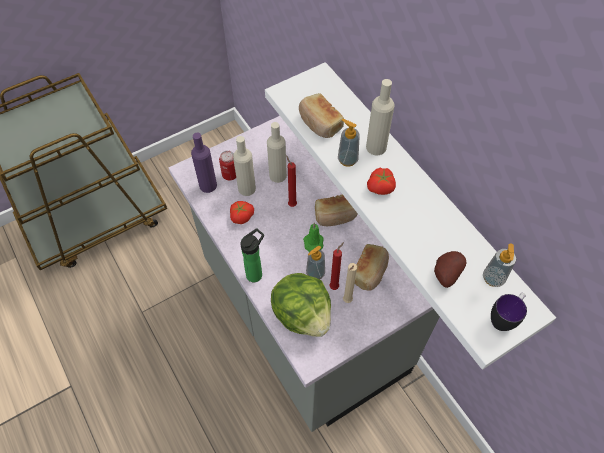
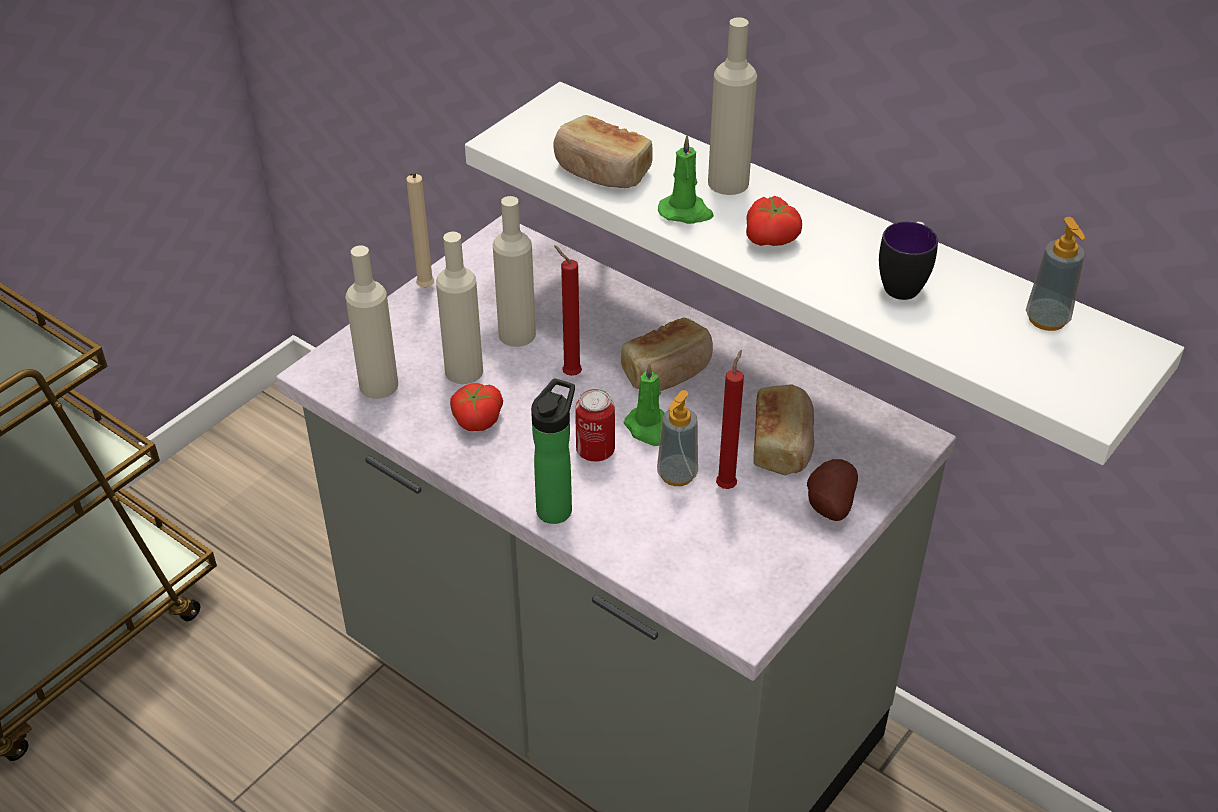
camera: 20 degrees left, 15 degrees down
purple bottle [191,133,217,193] -> beige bottle [345,245,398,399]
can [219,151,236,181] -> can moved to [575,388,615,462]
lettuce [271,273,331,337] -> none
soap dispenser [338,119,360,167] -> green candle [658,135,714,224]
beige candle [343,263,357,303] -> beige candle moved to [406,173,434,288]
potato [434,251,466,288] -> potato moved to [807,459,858,521]
mug [491,293,527,331] -> mug moved to [879,222,938,300]

